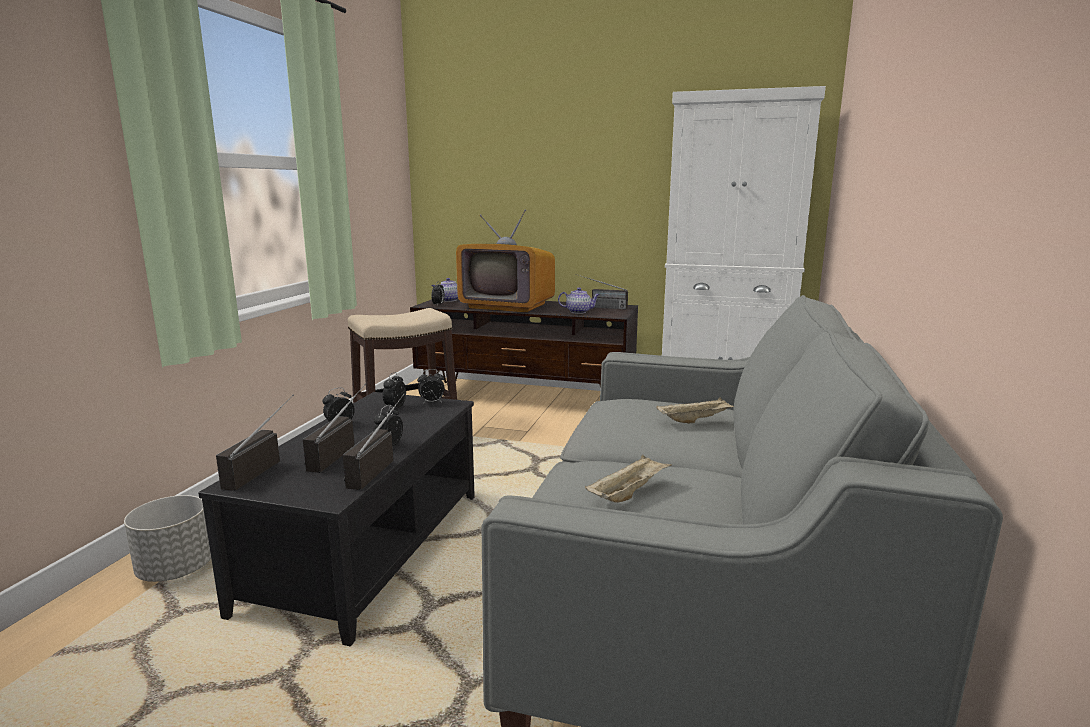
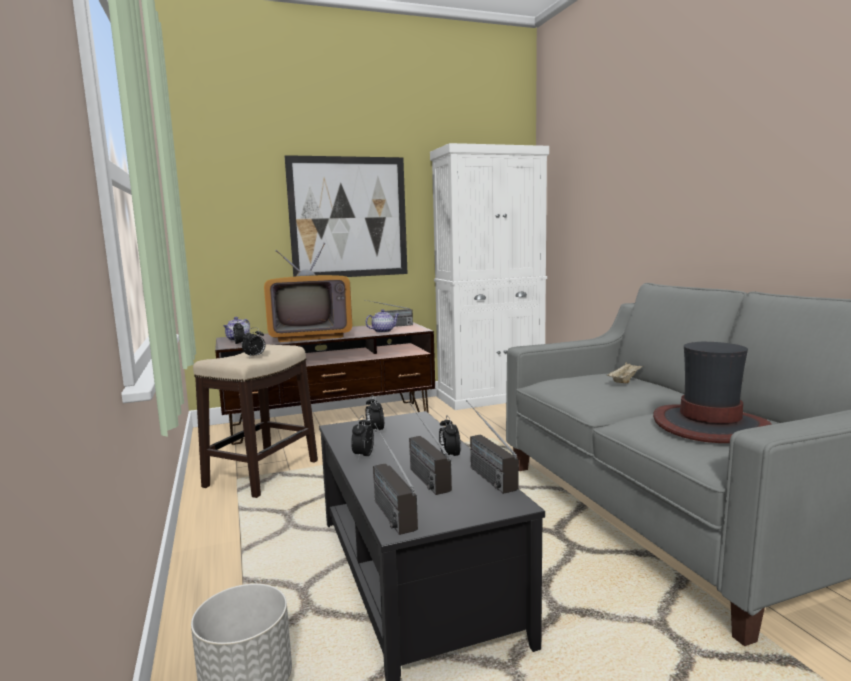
camera: 35 degrees left, 5 degrees down
alarm clock [417,369,444,404] -> alarm clock moved to [242,327,265,358]
beige tray [585,455,672,502] -> hat [653,342,772,443]
none -> picture [285,155,408,277]

